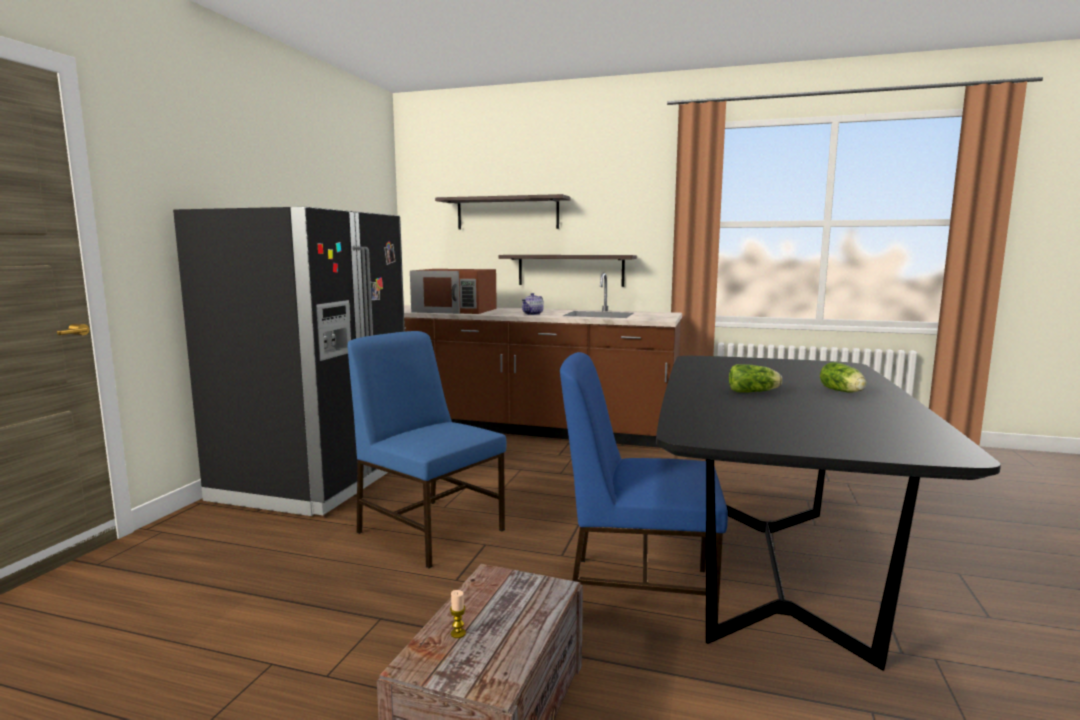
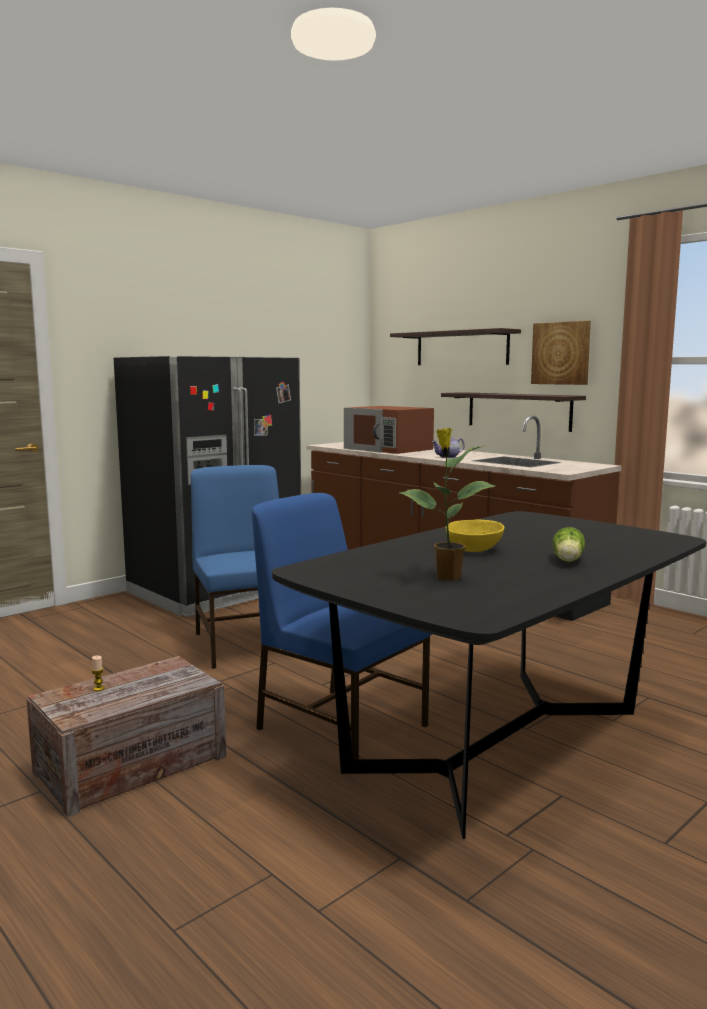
camera: 30 degrees right, 0 degrees up
lettuce [729,364,782,393] -> yellow bowl [446,519,504,552]
none -> potted plant [399,428,495,581]
none -> picture [531,321,591,385]

